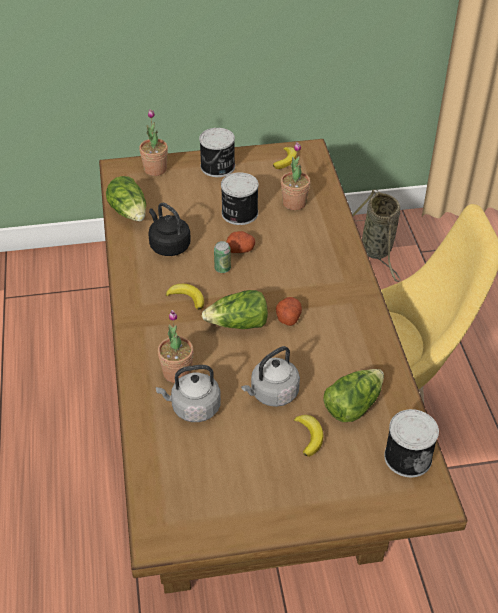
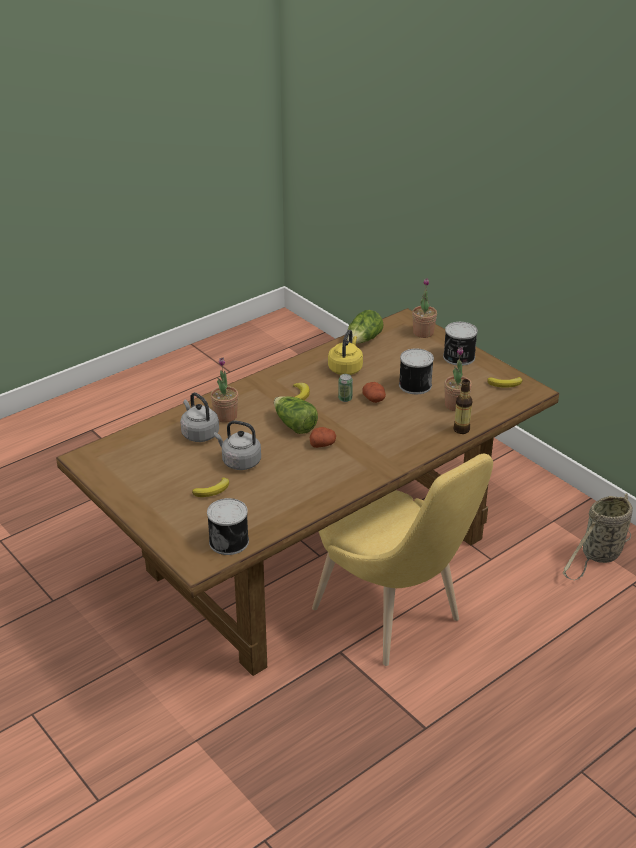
camera: 60 degrees right, 10 degrees down
black kettle [148,203,191,256] -> yellow kettle [328,330,363,375]
lettuce [323,369,384,422] -> none
none -> bottle [454,379,472,434]

